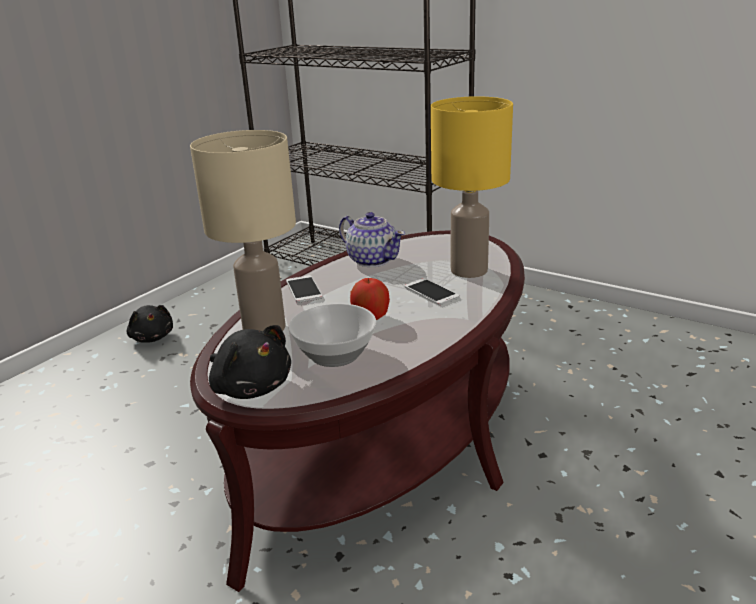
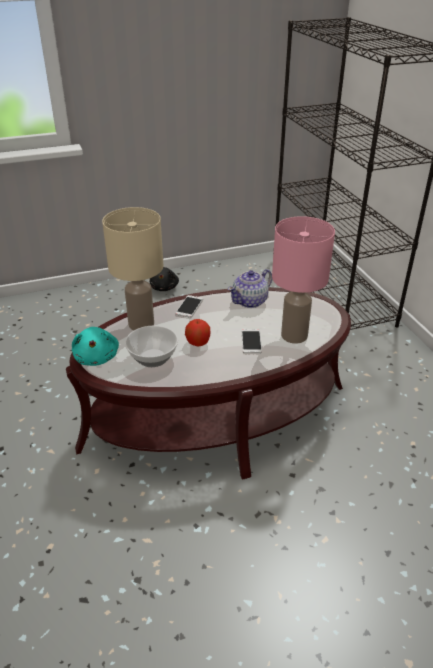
camera: 35 degrees right, 10 degrees up
black plush toy [209,325,291,399] -> turquoise plush toy [72,327,119,366]
teapot [339,212,405,267] -> teapot turned 60 degrees clockwise [228,269,272,308]
yellow table lamp [431,96,513,278] -> pink table lamp [272,216,335,344]

